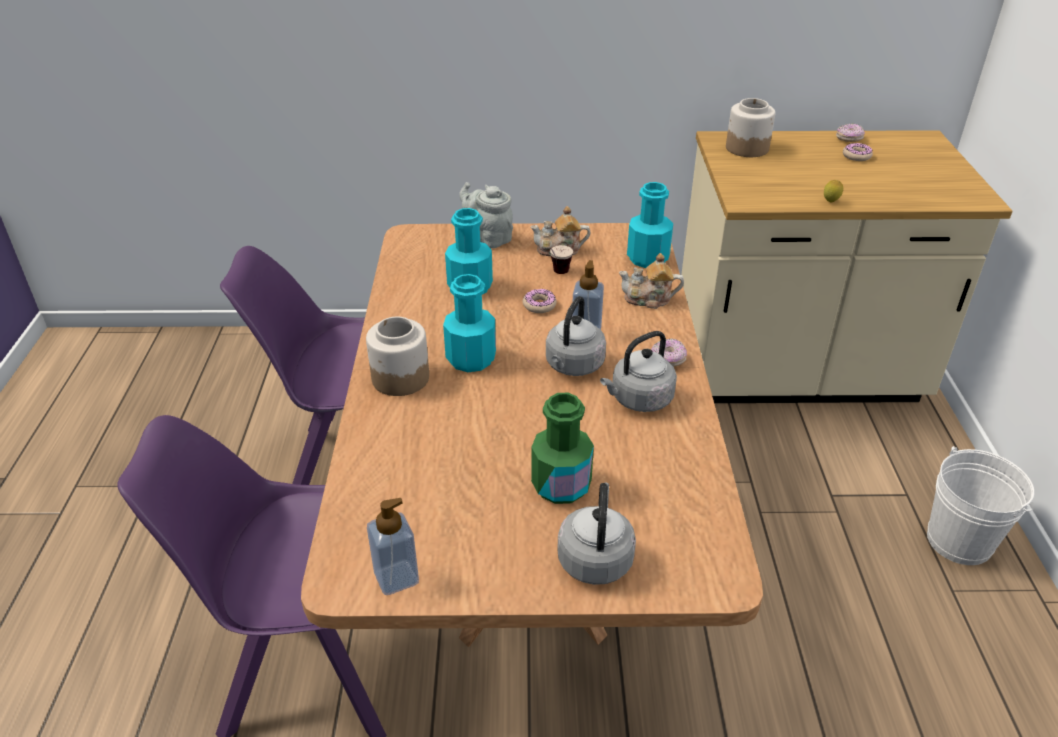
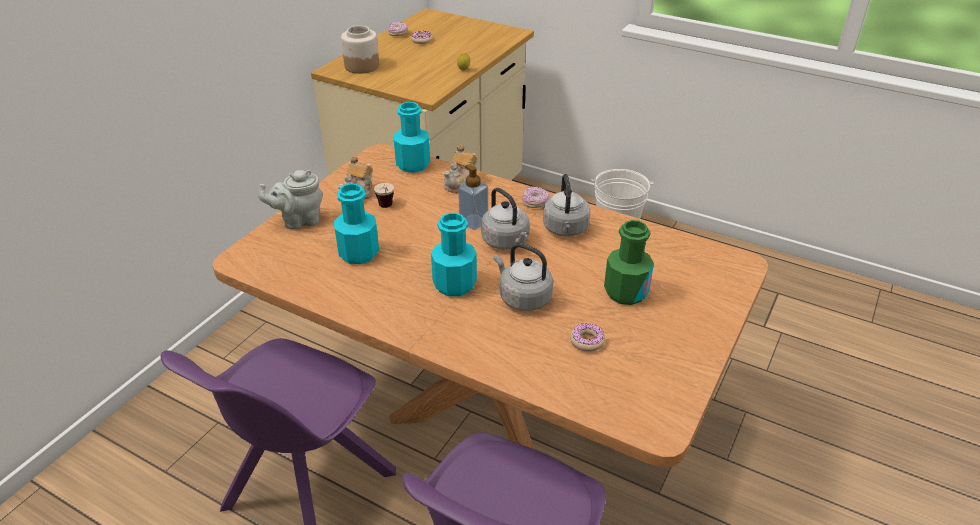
camera: 60 degrees left, 0 degrees up
jar [366,316,429,396] -> none
soap dispenser [367,498,419,595] -> none
donut [523,288,556,313] -> donut moved to [570,323,605,352]
grey kettle [557,483,636,585] -> grey kettle moved to [494,243,553,311]

